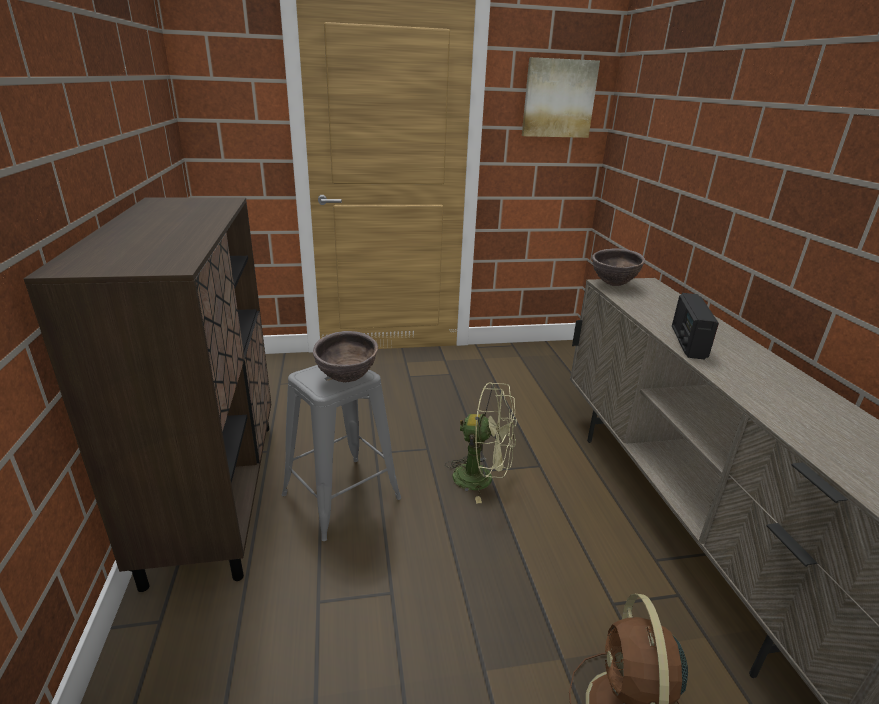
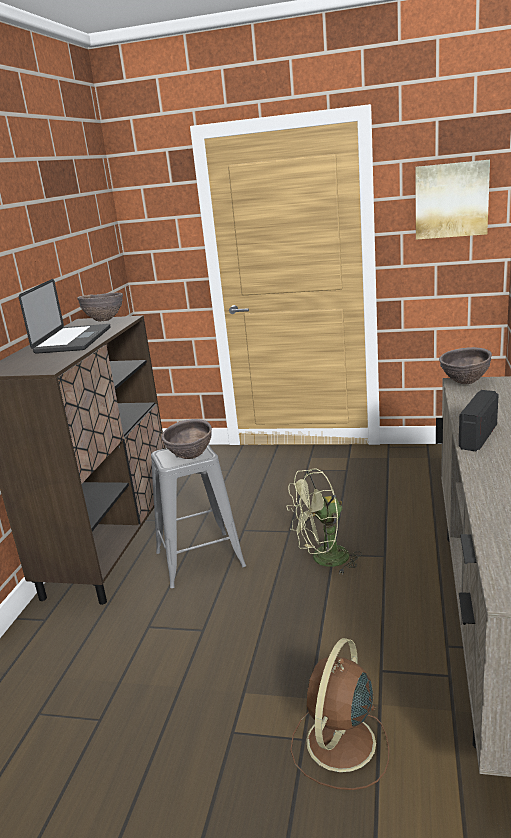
camera: 25 degrees right, 5 degrees down
green fan [445,382,517,503] -> green fan turned 120 degrees clockwise [287,468,362,574]
none -> laptop [19,279,111,354]
none -> brown bowl [77,293,123,322]

